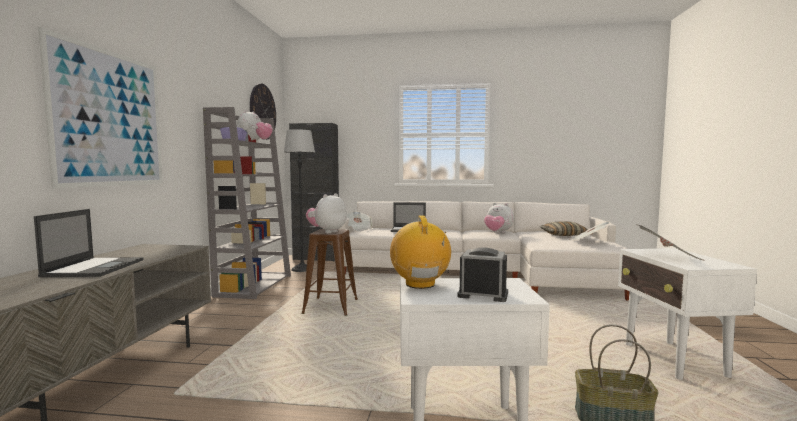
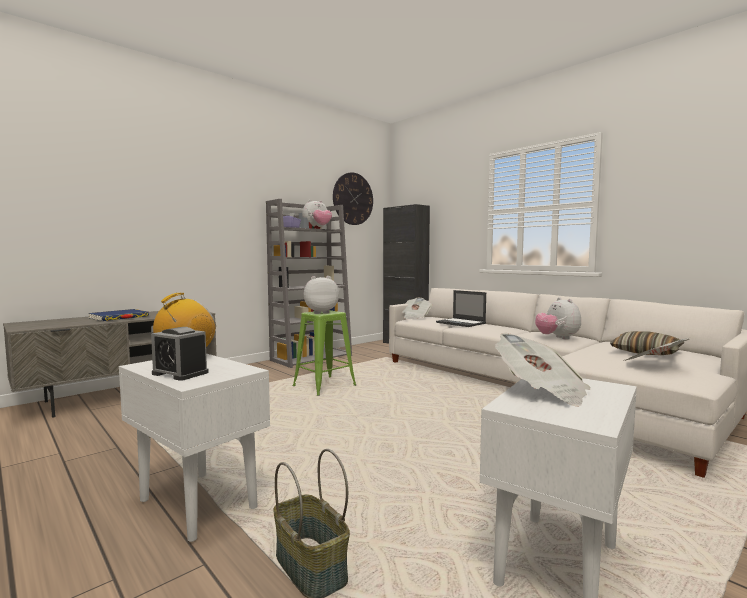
camera: 40 degrees right, 0 degrees up
laptop [34,209,143,277] -> blue book [88,309,149,321]
picture [38,27,163,189] -> none
floor lamp [284,129,315,272] -> none
brown stool [301,229,358,316] -> green stool [293,310,356,396]
alarm clock [457,248,508,302] -> alarm clock turned 150 degrees clockwise [151,327,209,381]

